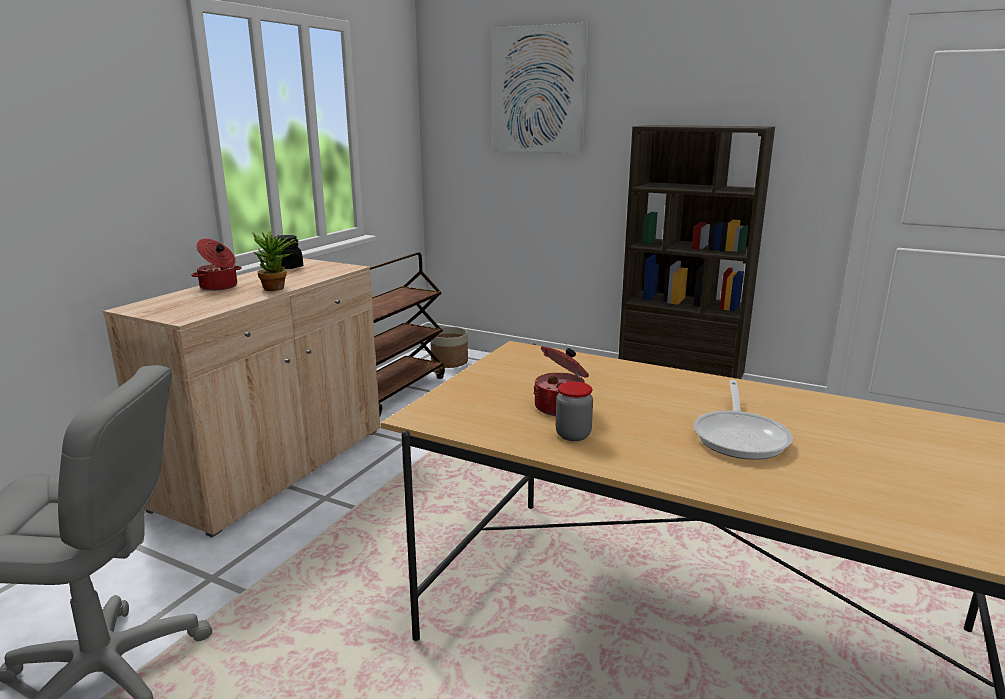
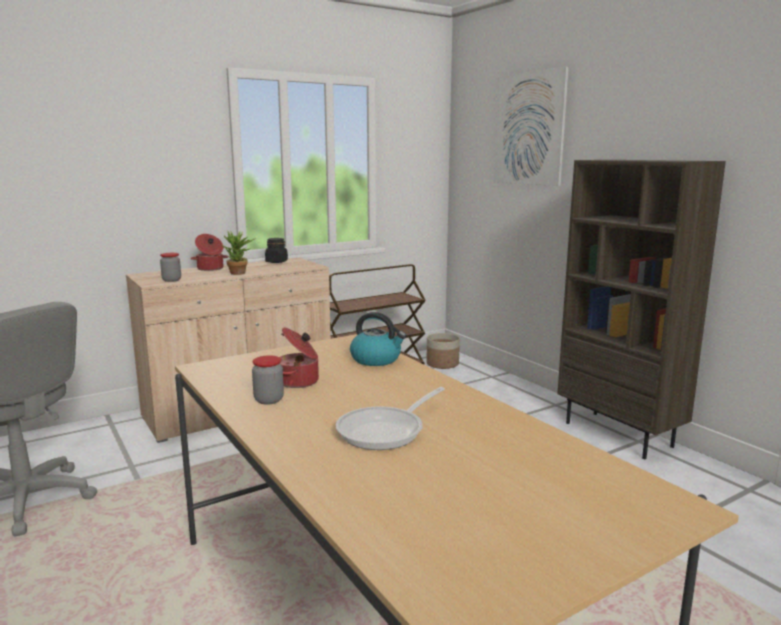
camera: 30 degrees right, 5 degrees down
none -> jar [160,253,181,282]
none -> kettle [350,312,406,366]

